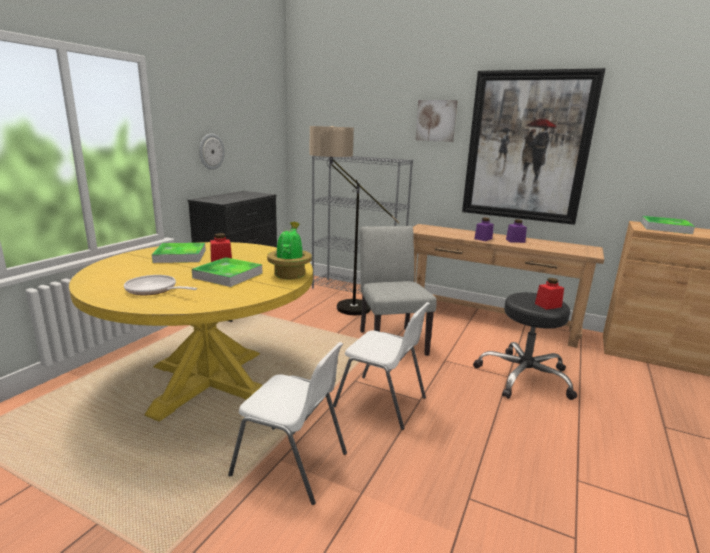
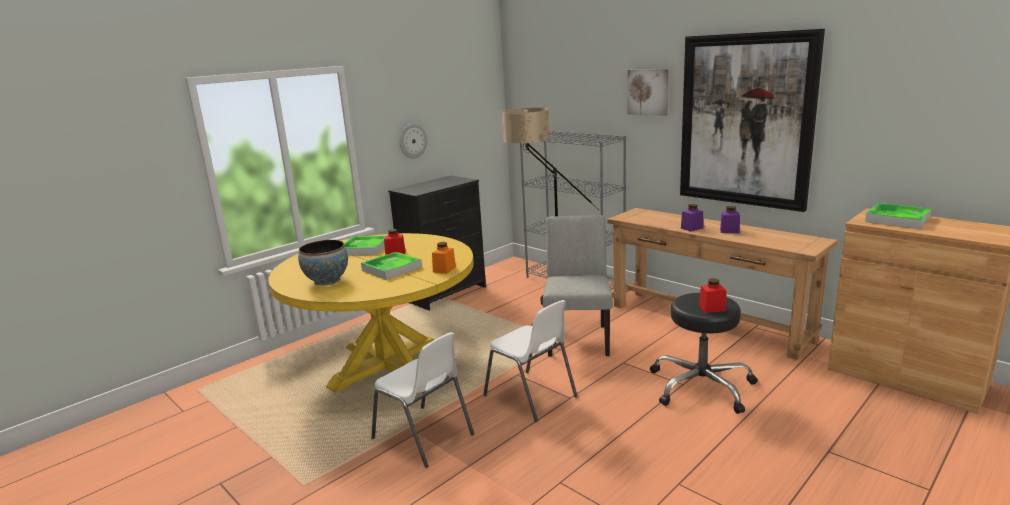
camera: 20 degrees right, 0 degrees up
frying pan [124,275,197,296] -> bowl [298,240,348,286]
potted plant [267,222,312,280] -> orange jar [432,242,456,274]

